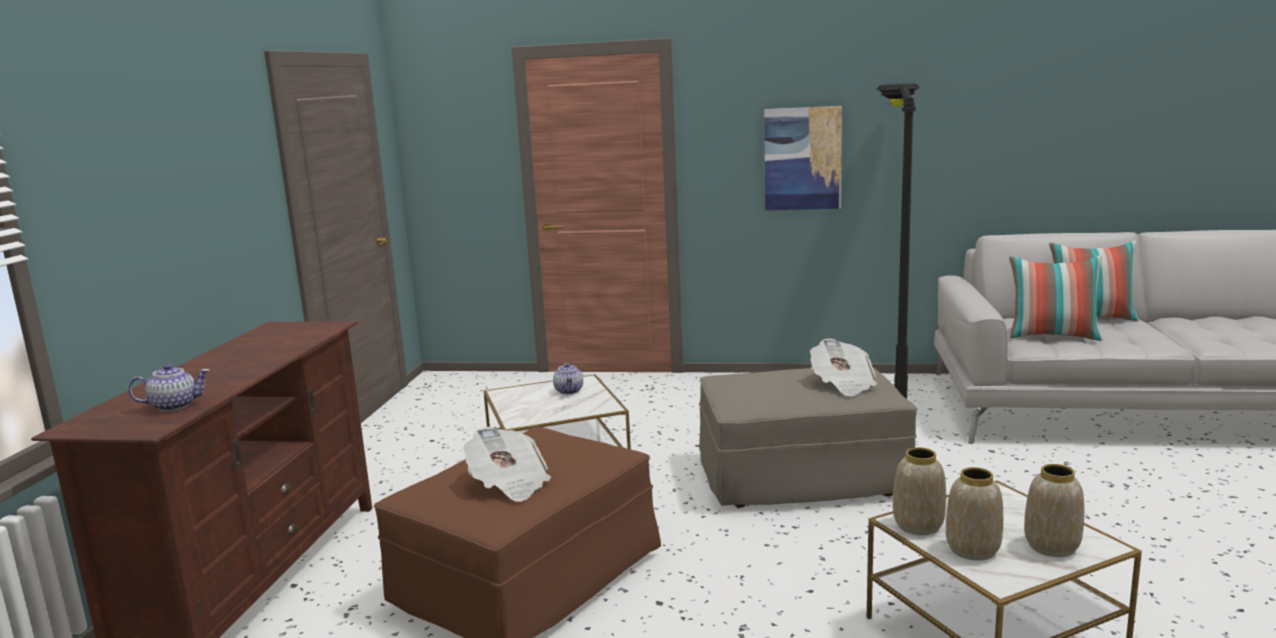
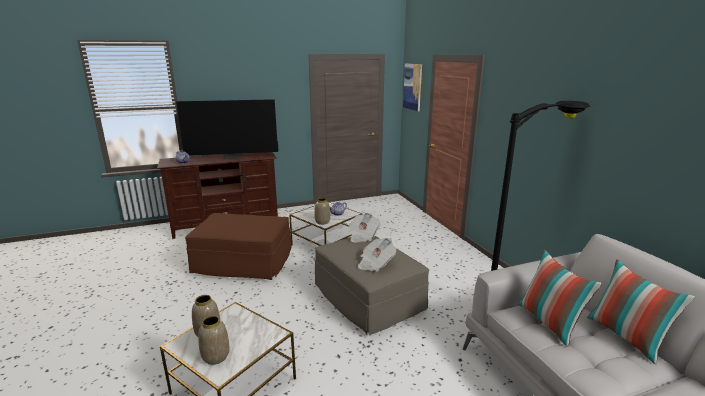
camera: 60 degrees right, 5 degrees up
newspaper [463,427,551,502] -> newspaper moved to [349,213,380,242]
picture [764,106,842,210] -> picture moved to [403,63,422,111]
vase [893,447,946,535] -> vase moved to [314,198,330,225]
none -> television [176,99,278,158]

